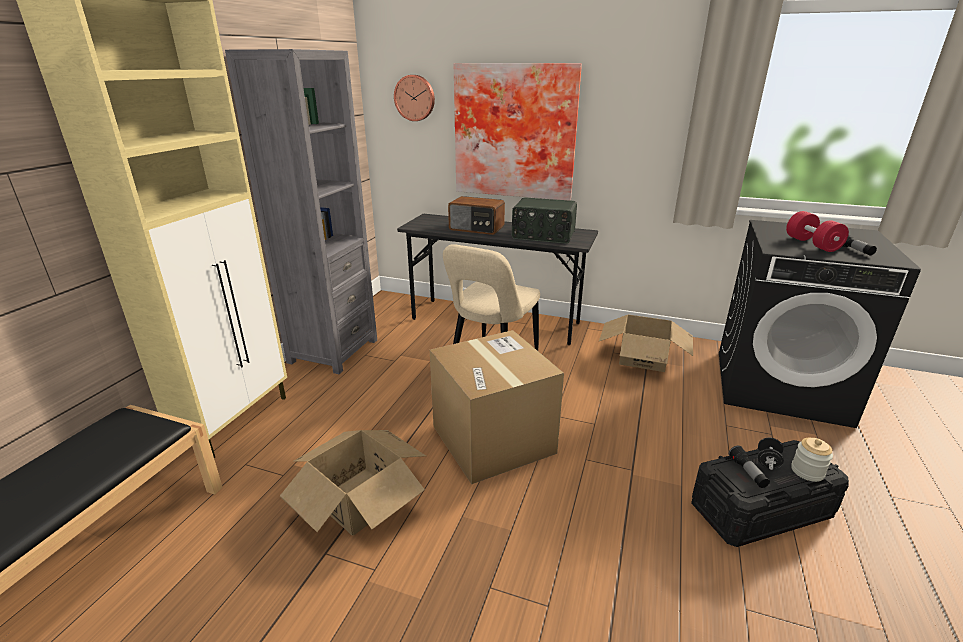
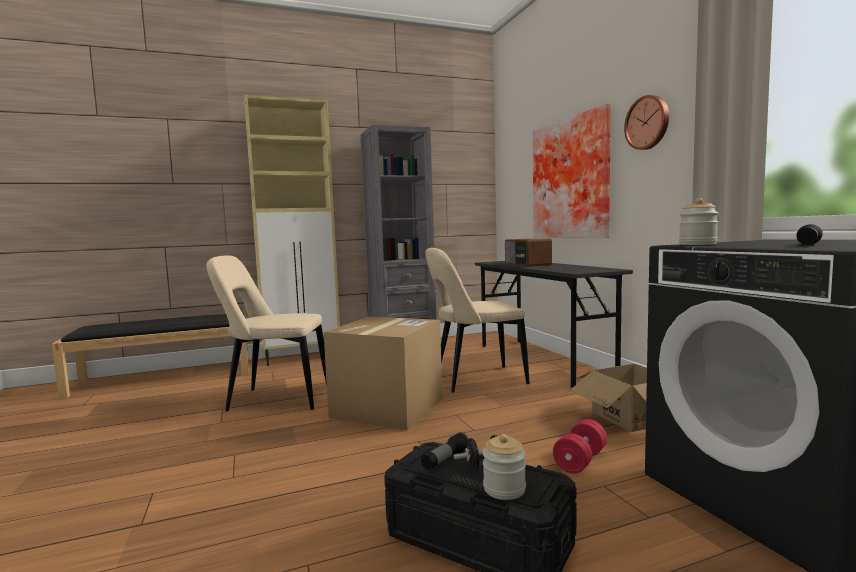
camera: 50 degrees right, 20 degrees down
cardboard box [280,430,426,536] -> beige chair [206,256,327,412]
wall clock [394,75,435,121] -> wall clock moved to [624,95,669,150]
radio [512,197,577,244] -> none
red dumbbell [786,211,849,252] -> red dumbbell moved to [553,419,607,474]
none -> jar [679,198,718,245]

